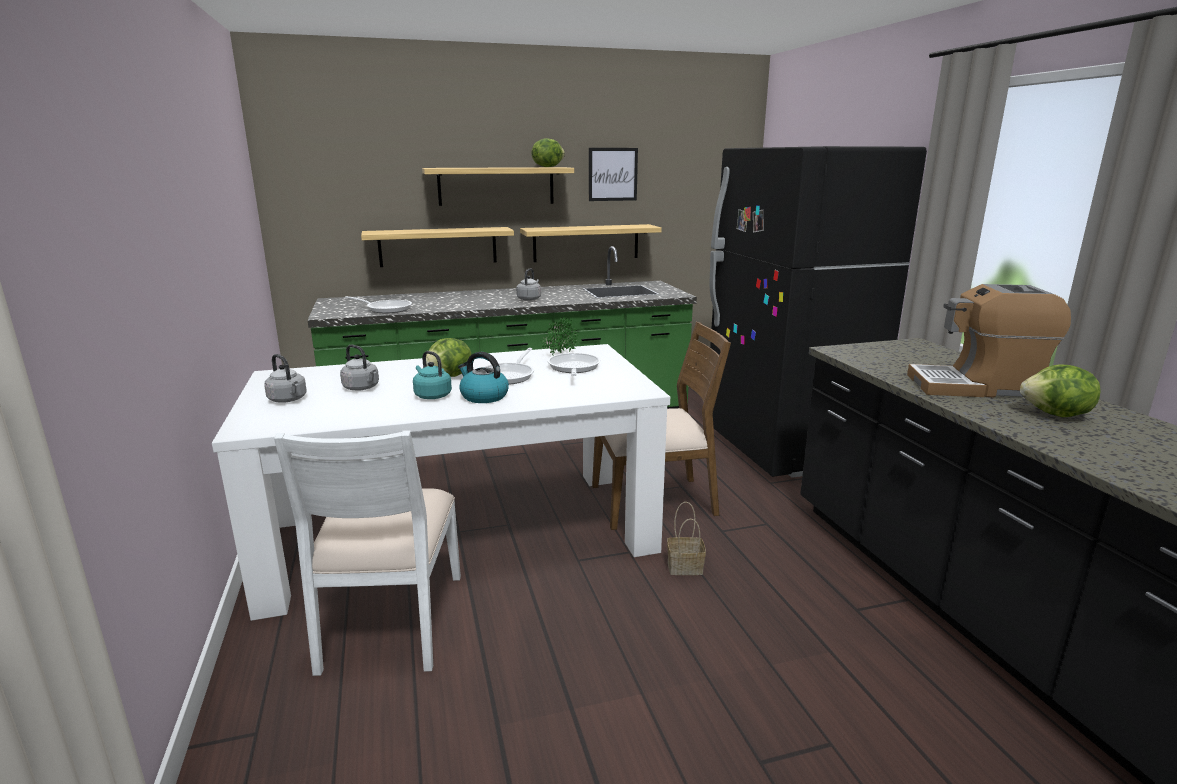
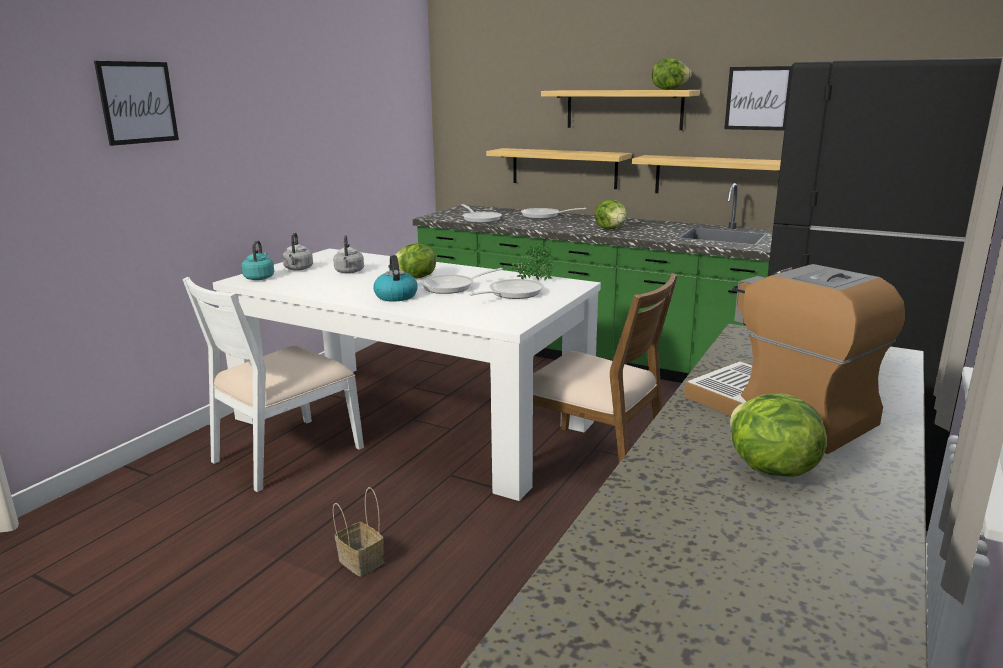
camera: 45 degrees right, 0 degrees up
turquoise kettle [413,351,452,399] -> turquoise kettle moved to [241,240,274,280]
grey kettle [516,268,541,301] -> lettuce [595,200,627,229]
basket [667,502,706,575] -> basket moved to [333,487,384,577]
none -> picture [94,61,179,146]
none -> frying pan [521,208,586,219]

